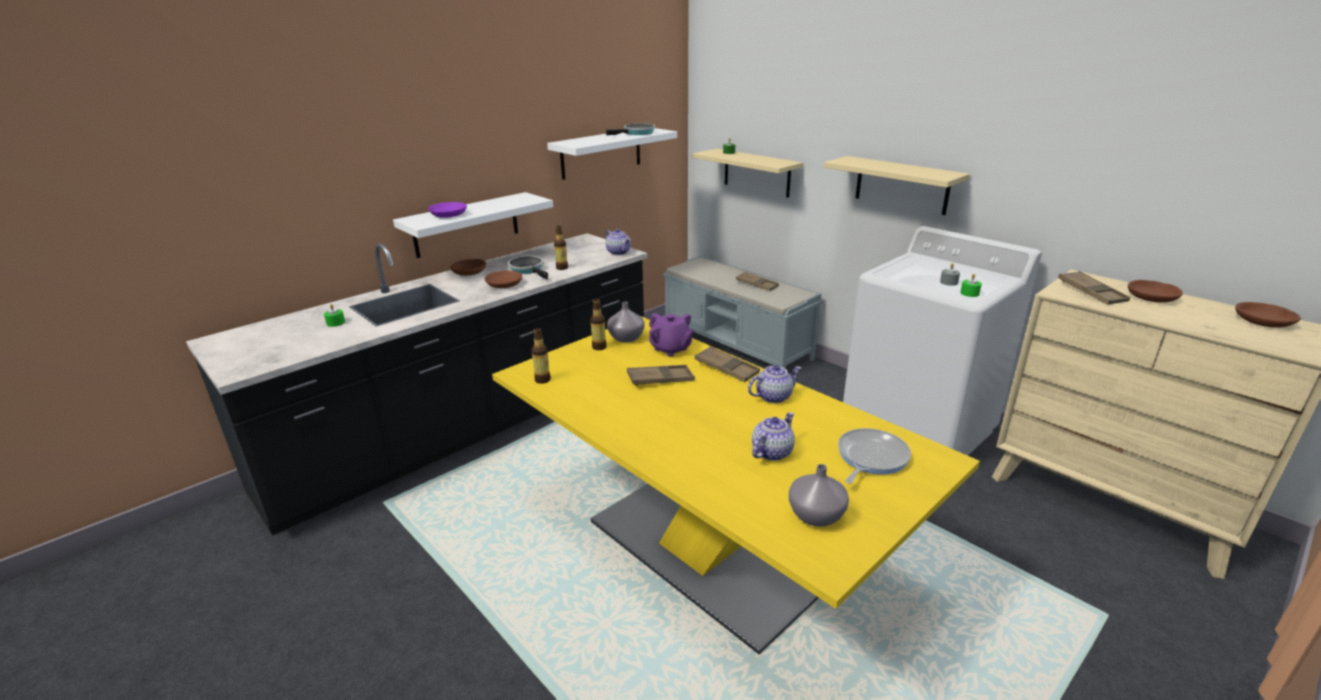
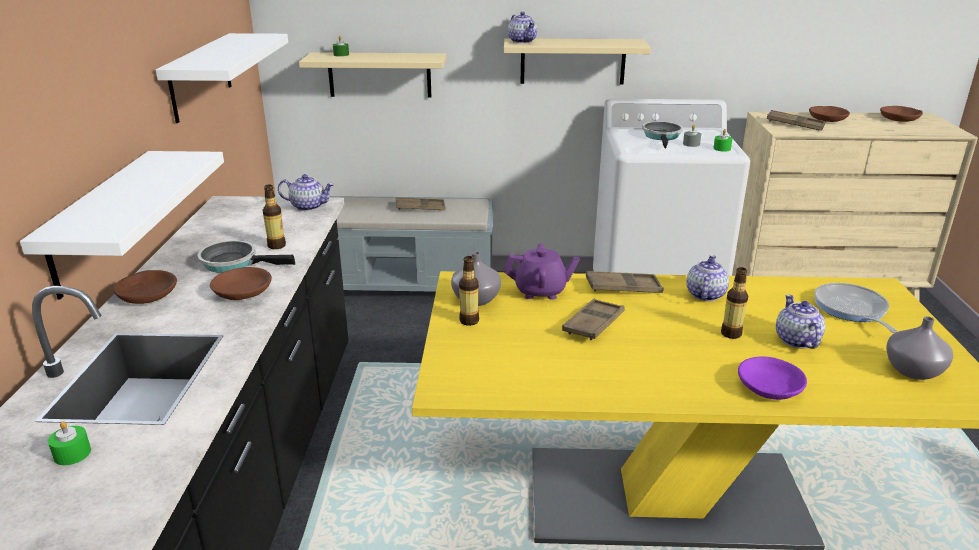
camera: 45 degrees left, 0 degrees up
purple bowl [428,202,467,218] -> purple bowl moved to [738,357,807,400]
bottle [532,327,551,384] -> bottle moved to [721,267,748,339]
frying pan [606,123,656,136] -> frying pan moved to [642,121,683,148]
none -> teapot [508,12,537,43]

